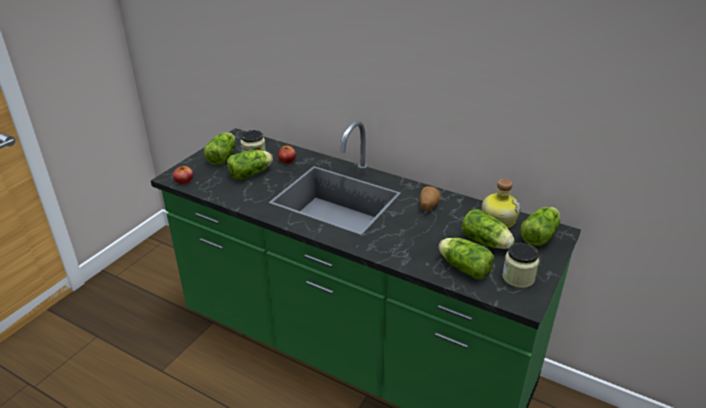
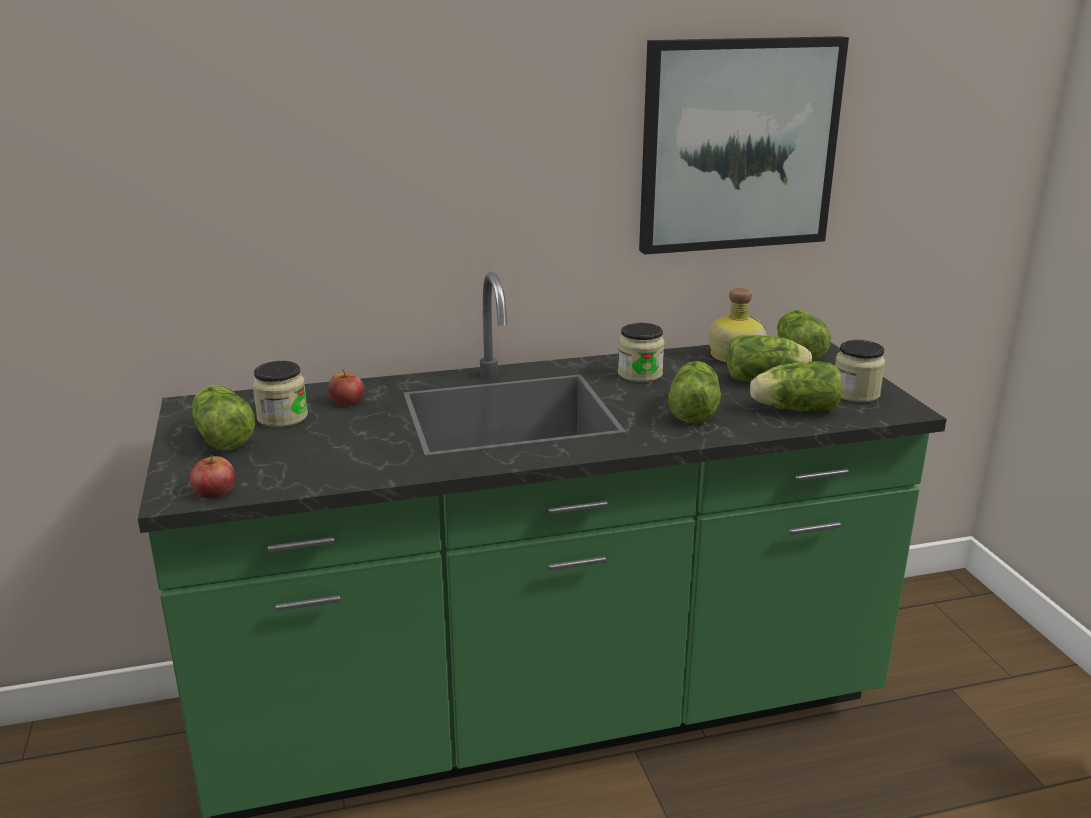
camera: 45 degrees left, 10 degrees down
lettuce [227,150,273,180] -> lettuce moved to [668,361,721,424]
potato [420,186,441,211] -> jar [618,323,665,382]
none -> picture [639,36,849,255]

